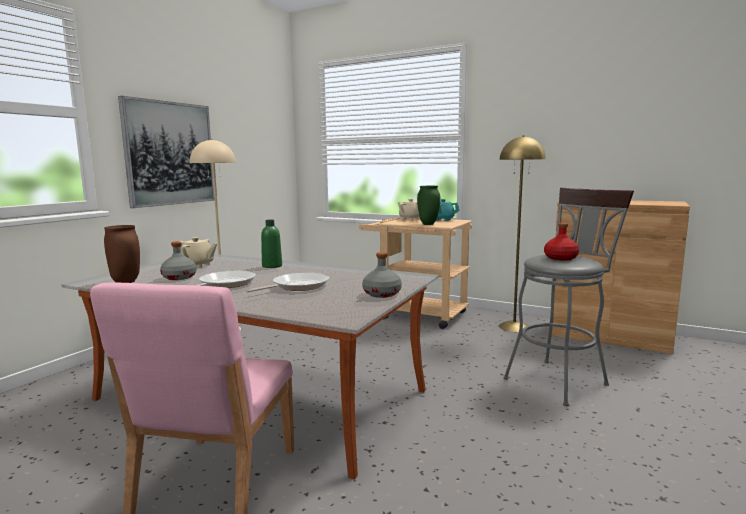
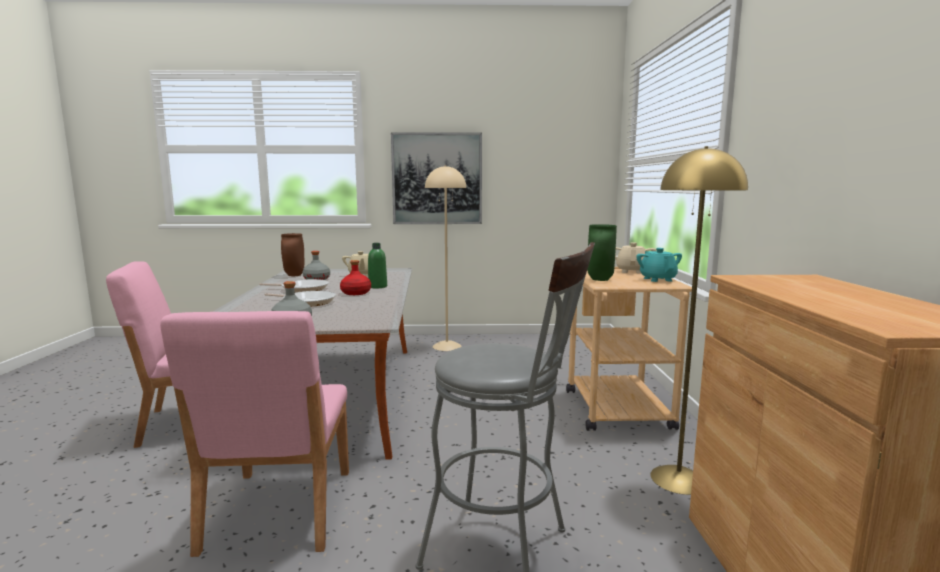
camera: 60 degrees right, 0 degrees up
red bottle [544,223,579,260] -> red bottle moved to [340,260,371,295]
none -> pink chair [160,311,349,557]

